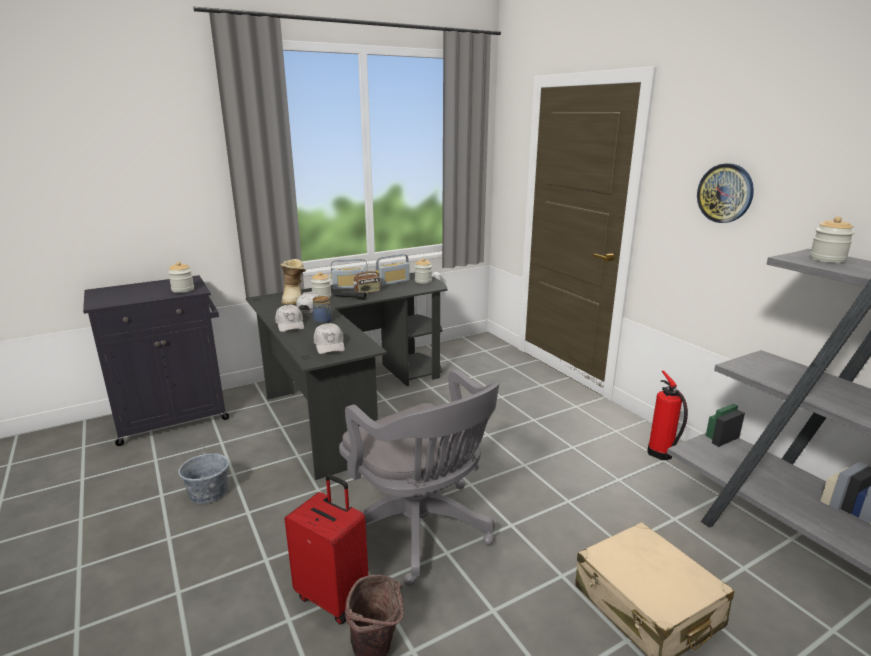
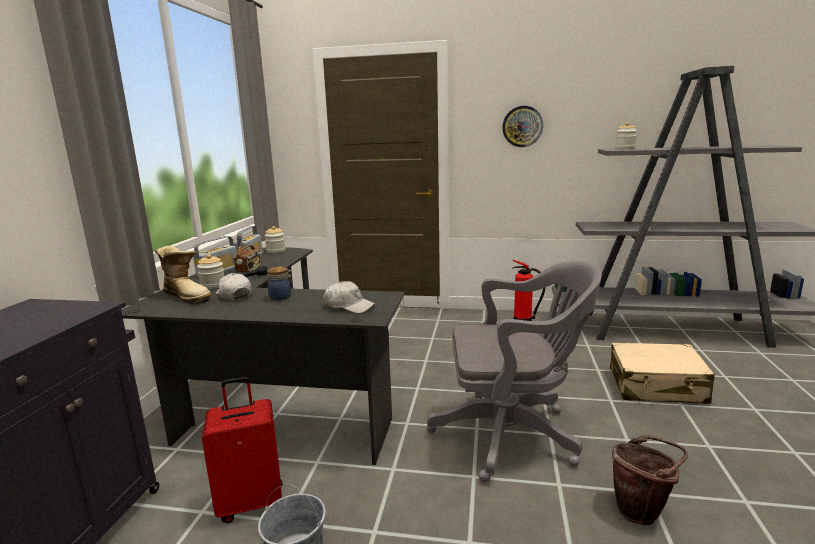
camera: 50 degrees left, 5 degrees down
jar [168,262,194,293] -> none
white cap [275,304,304,332] -> none
red suitcase [285,474,368,625] -> red suitcase moved to [202,377,283,523]

